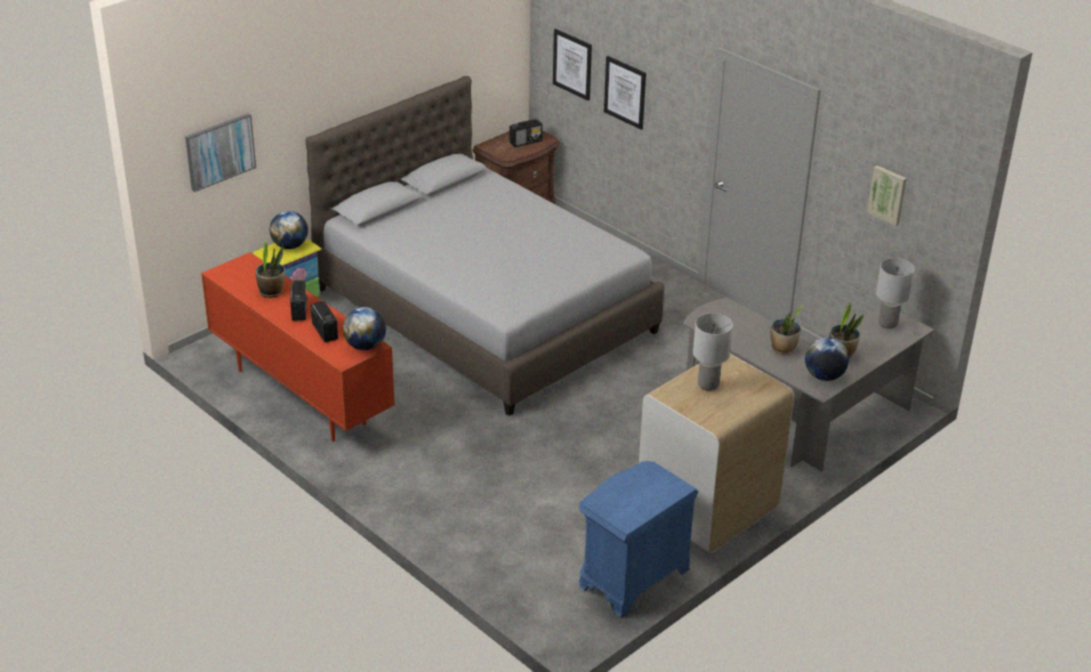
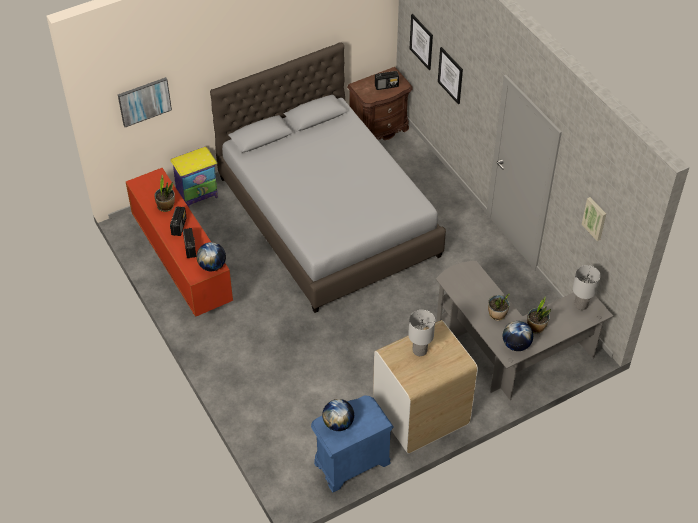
camera: 15 degrees right, 15 degrees up
globe [270,211,308,249] -> globe moved to [322,399,354,431]

